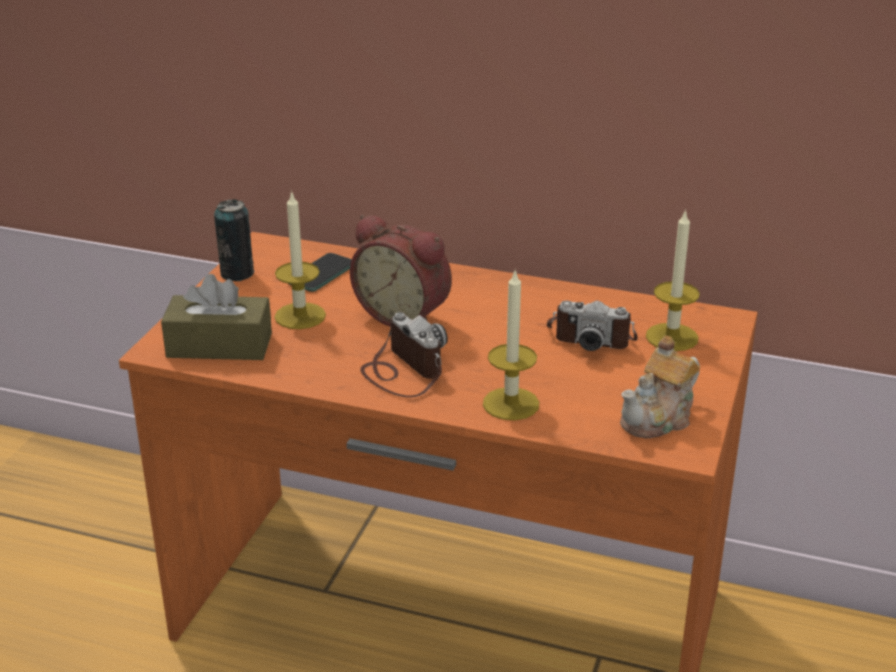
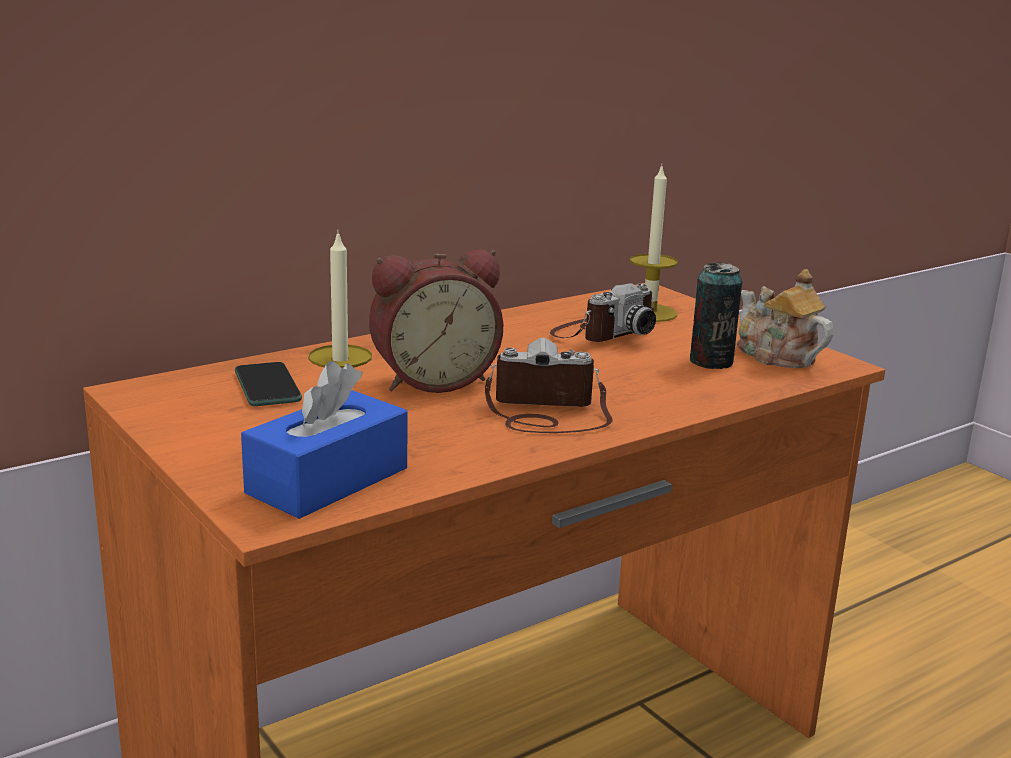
camera: 55 degrees left, 10 degrees down
brown tissue box [161,274,272,360] -> blue tissue box [241,361,408,519]
can [214,199,254,281] -> can moved to [690,262,742,369]
candle [483,269,539,420] -> none
teapot [620,336,700,438] -> teapot turned 150 degrees clockwise [737,269,834,368]

